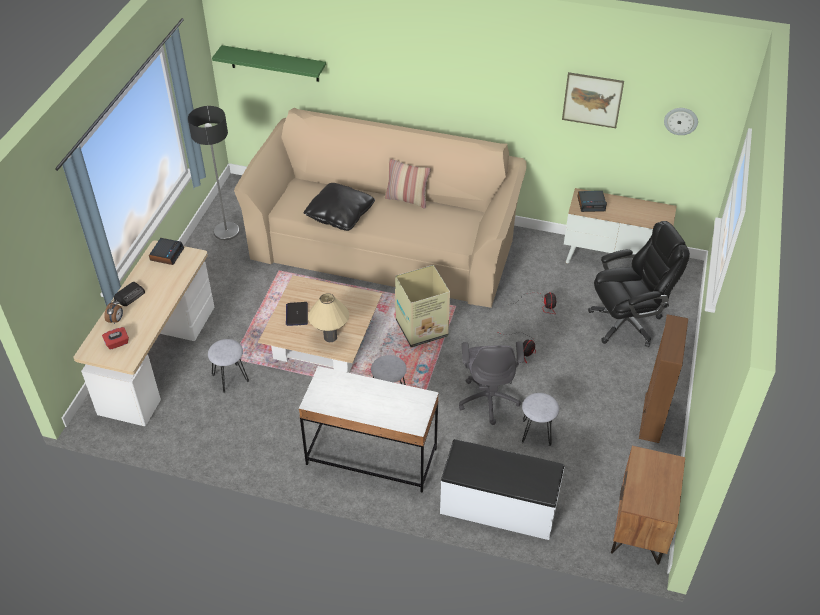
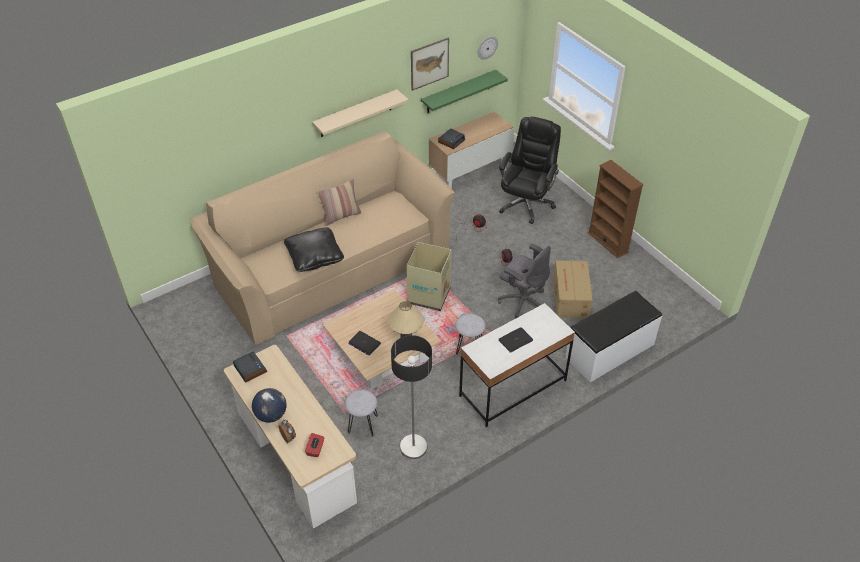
camera: 50 degrees left, 0 degrees up
radio [114,282,145,306] -> globe [252,388,286,423]
floor lamp [188,106,240,240] -> floor lamp moved to [391,335,432,459]
green shelf [212,45,326,82] -> green shelf moved to [421,70,508,114]
grey stool [522,393,559,446] -> cardboard box [553,260,593,318]
brown nightstand [611,446,685,565] -> none
none -> beige shelf [312,89,409,137]
none -> laptop [499,327,533,353]

